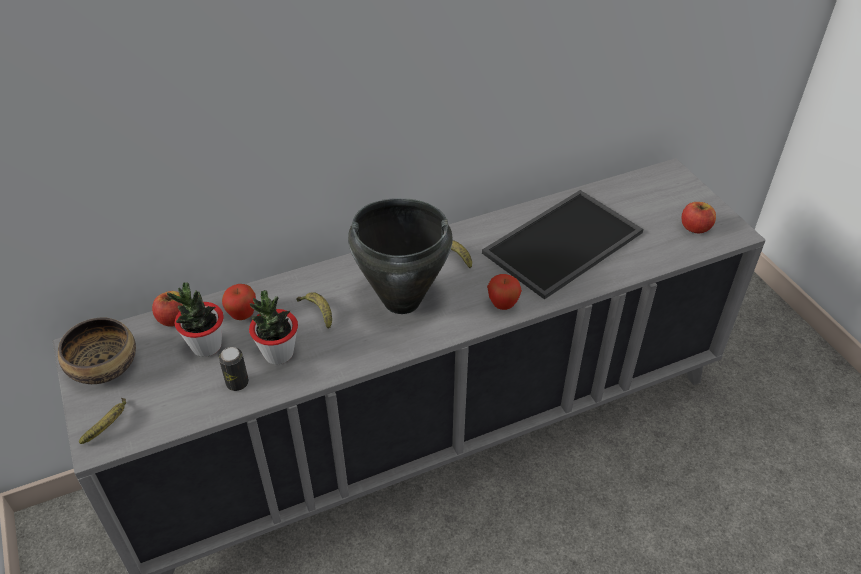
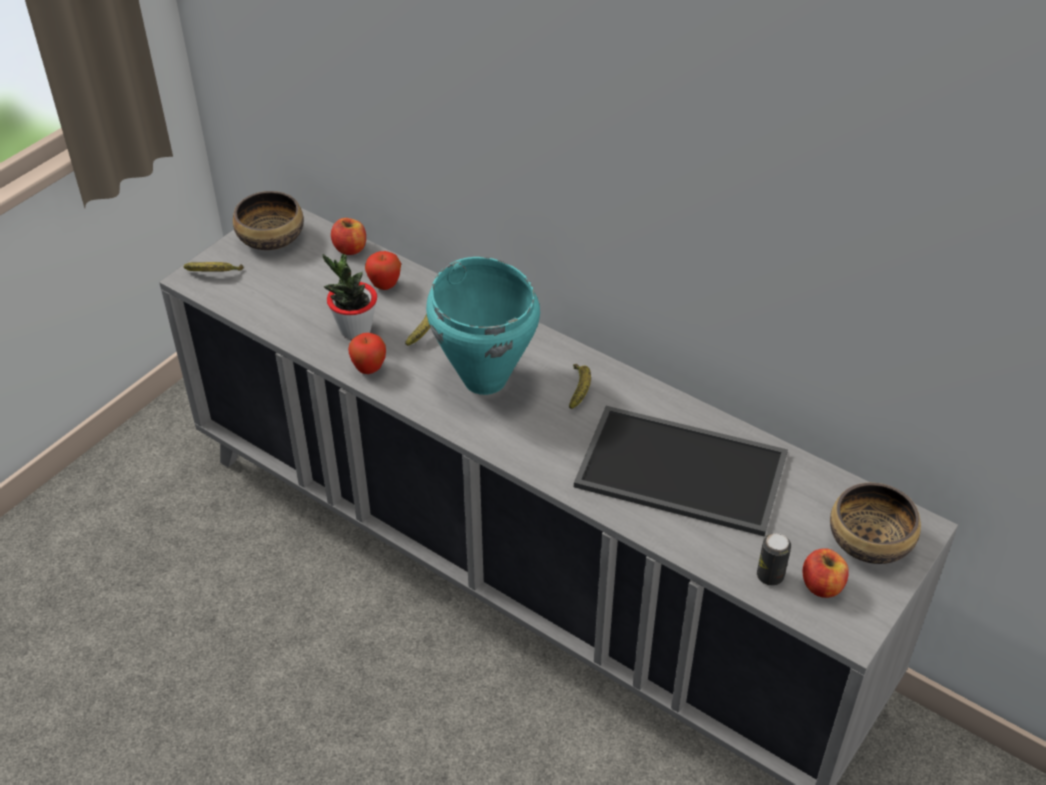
camera: 60 degrees right, 0 degrees up
potted plant [167,282,224,357] -> none
can [219,347,249,391] -> can moved to [757,533,791,586]
black cooking pot [348,198,453,314] -> turquoise cooking pot [426,257,540,395]
apple [487,274,522,310] -> apple moved to [348,333,386,374]
none -> bowl [830,483,921,564]

